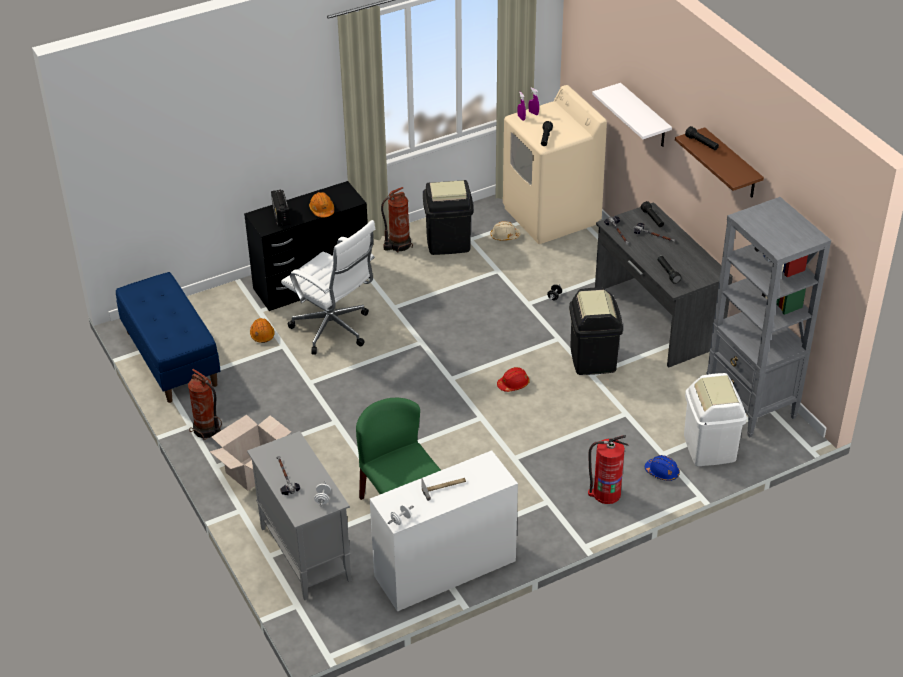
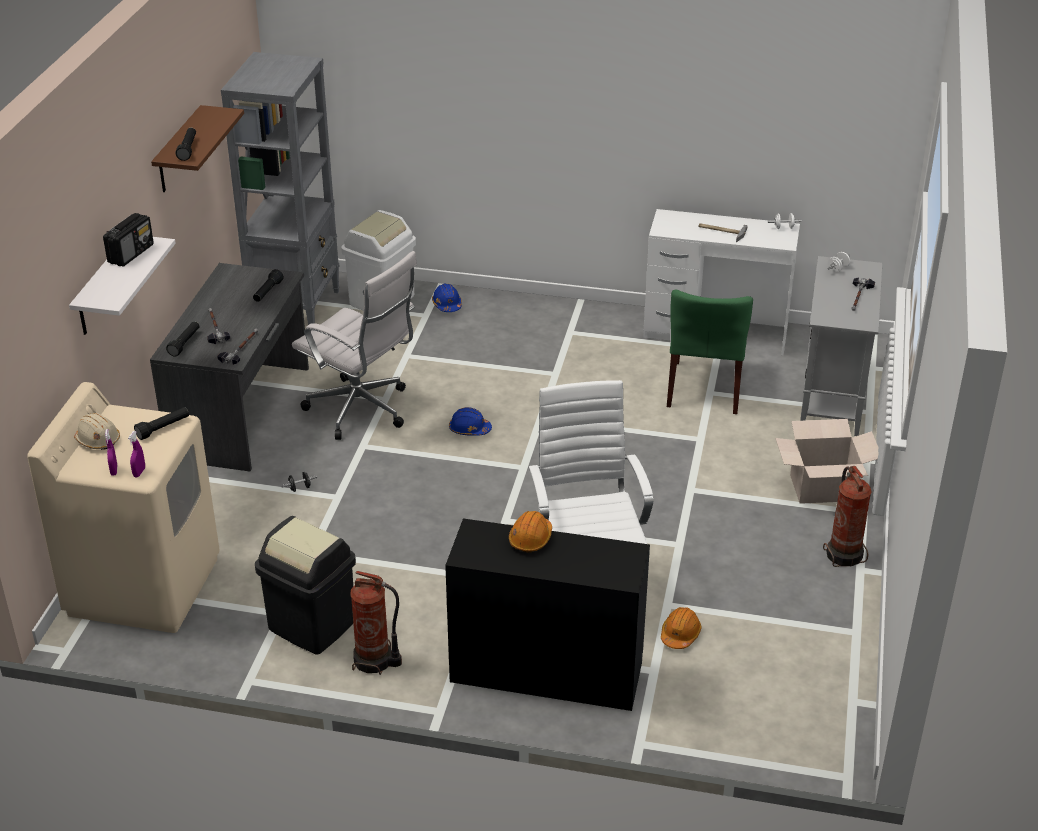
camera: 140 degrees left, 5 degrees down
blue bench [116,272,221,403] -> none
radio [271,189,290,227] -> radio moved to [103,213,154,267]
beige hard hat [490,221,521,241] -> beige hard hat moved to [74,413,120,450]
red hard hat [497,367,530,392] -> blue hard hat [449,407,492,435]
black trash can [569,288,623,375] -> white office chair [292,251,417,440]
fire extinguisher [588,435,629,504] -> none

